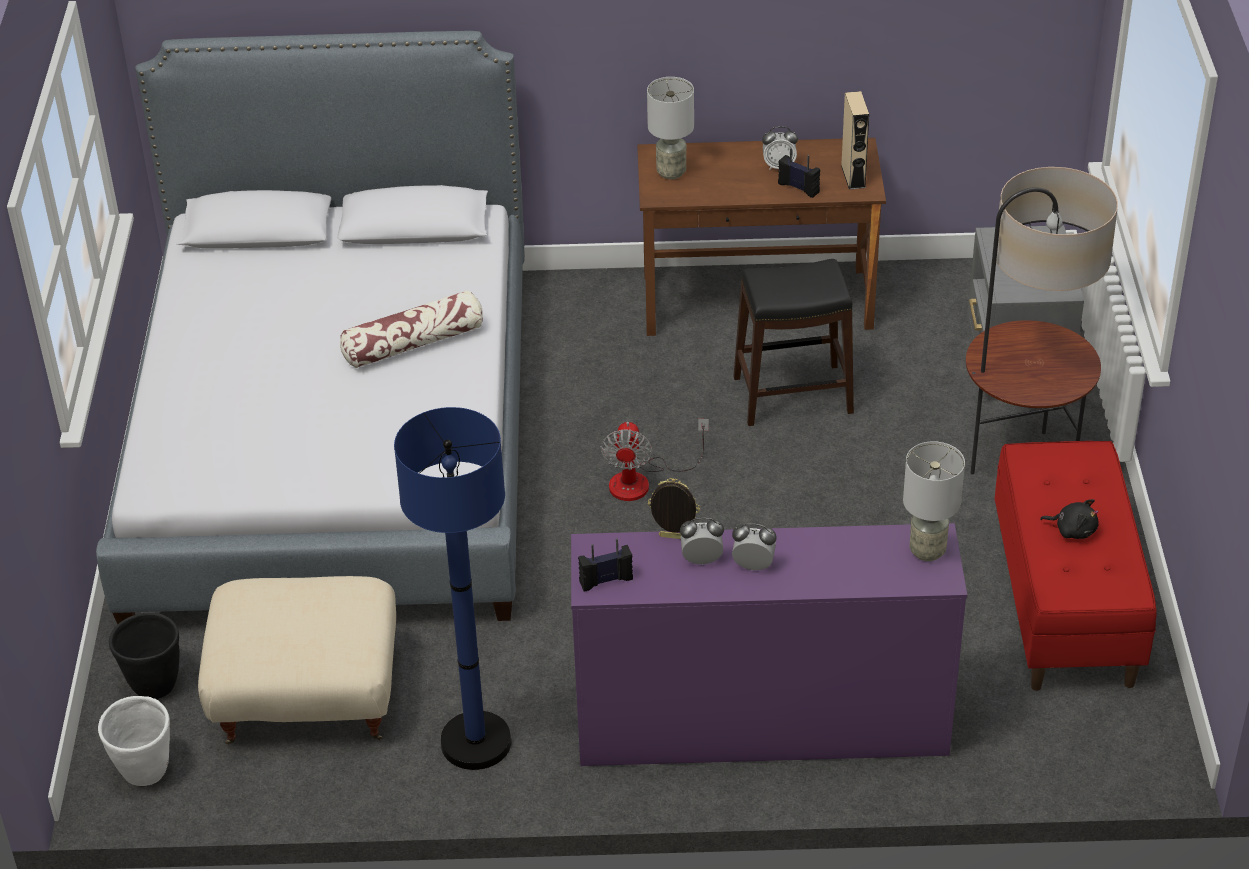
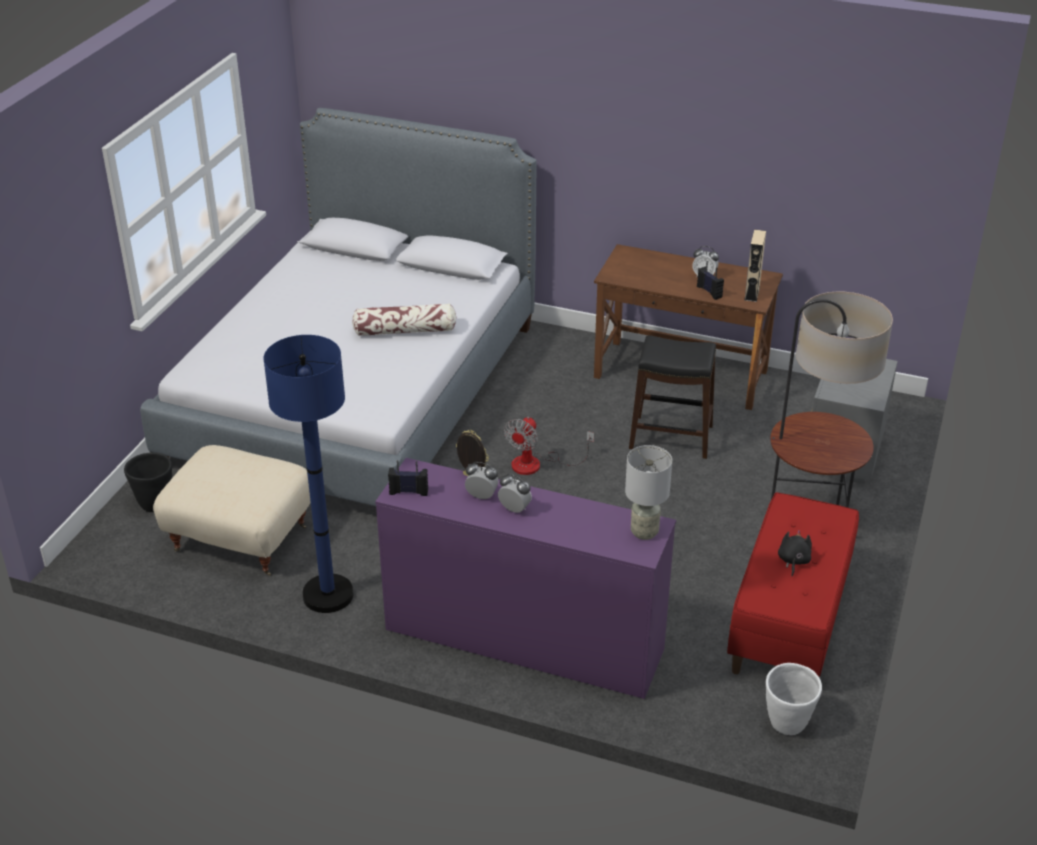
camera: 20 degrees right, 5 degrees down
white planter [98,696,170,786] -> white planter moved to [766,663,822,735]
grey table lamp [647,77,694,179] -> none
black plush toy [1040,499,1099,539] -> black plush toy turned 120 degrees counterclockwise [778,530,812,576]

